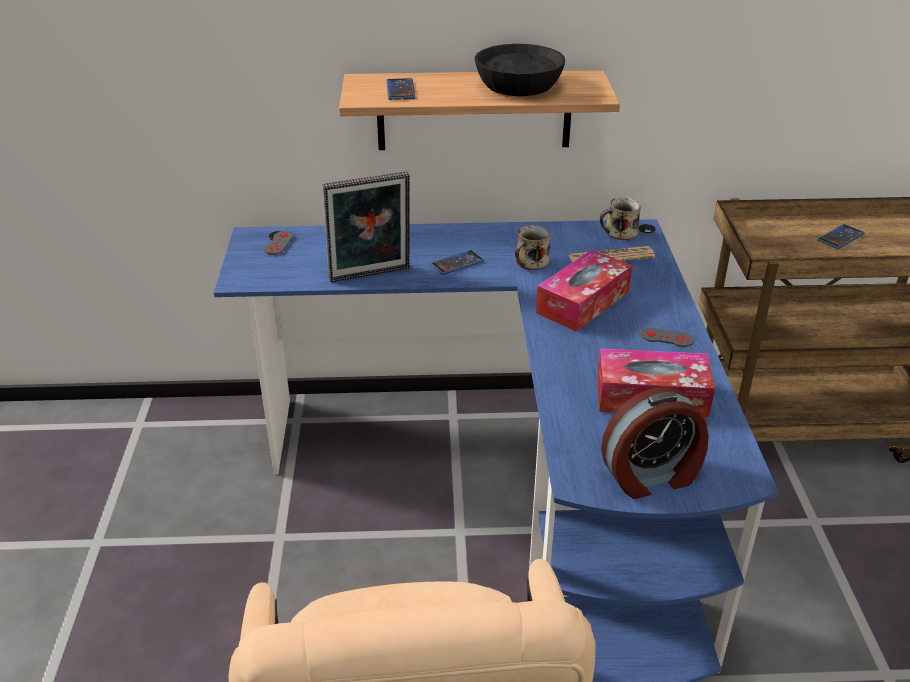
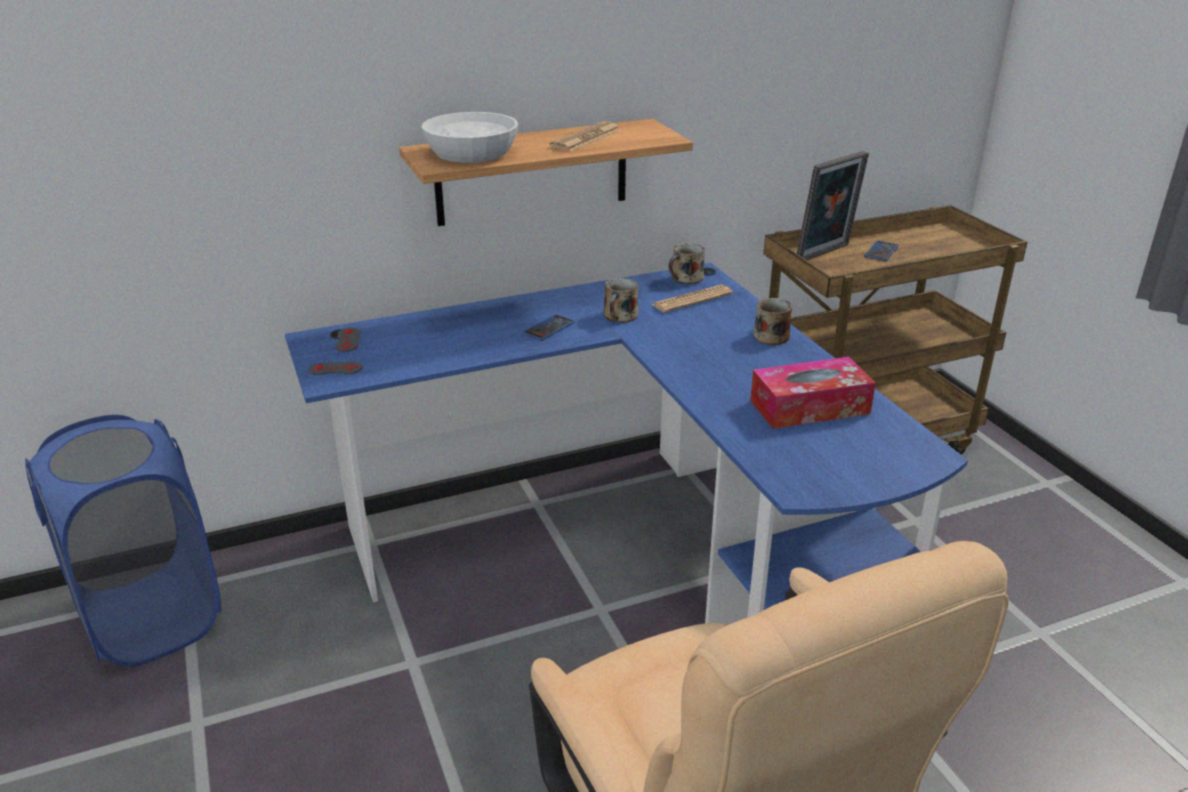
camera: 20 degrees left, 5 degrees down
picture frame [323,171,410,282] -> picture frame moved to [797,151,869,260]
phone [386,78,416,100] -> white bowl [422,112,518,163]
black bowl [475,44,565,96] -> newspaper [549,121,621,151]
tissue box [536,250,632,332] -> none
alarm clock [601,387,709,499] -> none
grey game controller [640,328,694,347] -> grey game controller moved to [309,362,362,375]
none -> blue laundry basket [25,415,221,667]
none -> mug [753,298,792,345]

